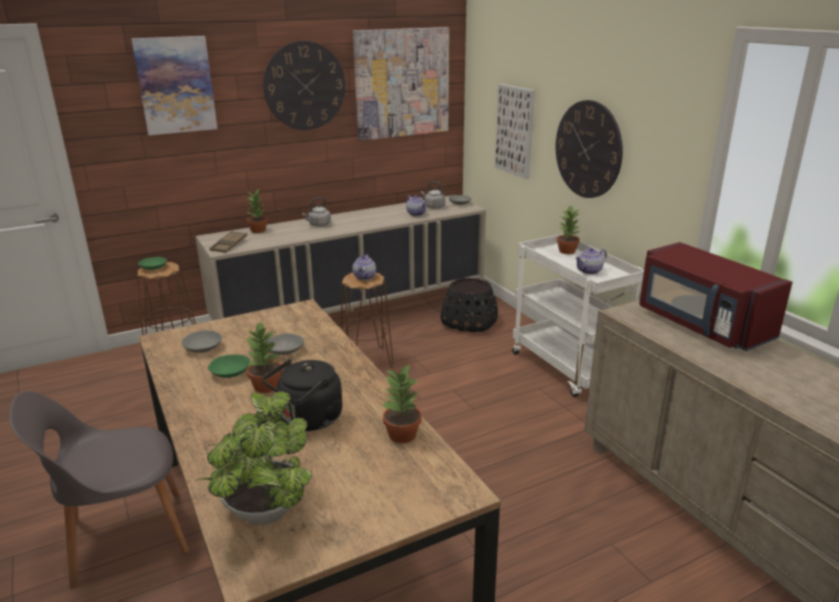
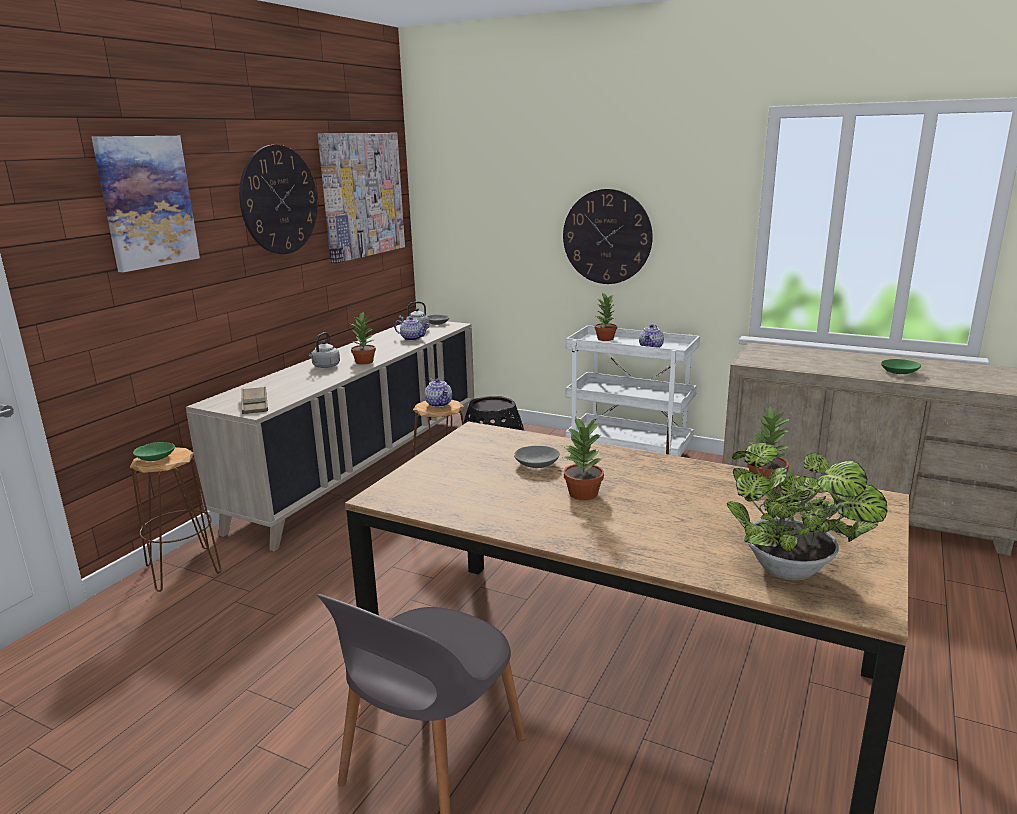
camera: 35 degrees left, 5 degrees down
grey bowl [182,330,222,353] -> none
green bowl [208,354,251,378] -> green bowl moved to [881,359,921,374]
potted plant [246,189,268,233] -> potted plant moved to [351,311,376,365]
black kettle [262,359,342,431] -> none
picture [495,84,535,179] -> none
red microwave [639,242,792,351] -> none

